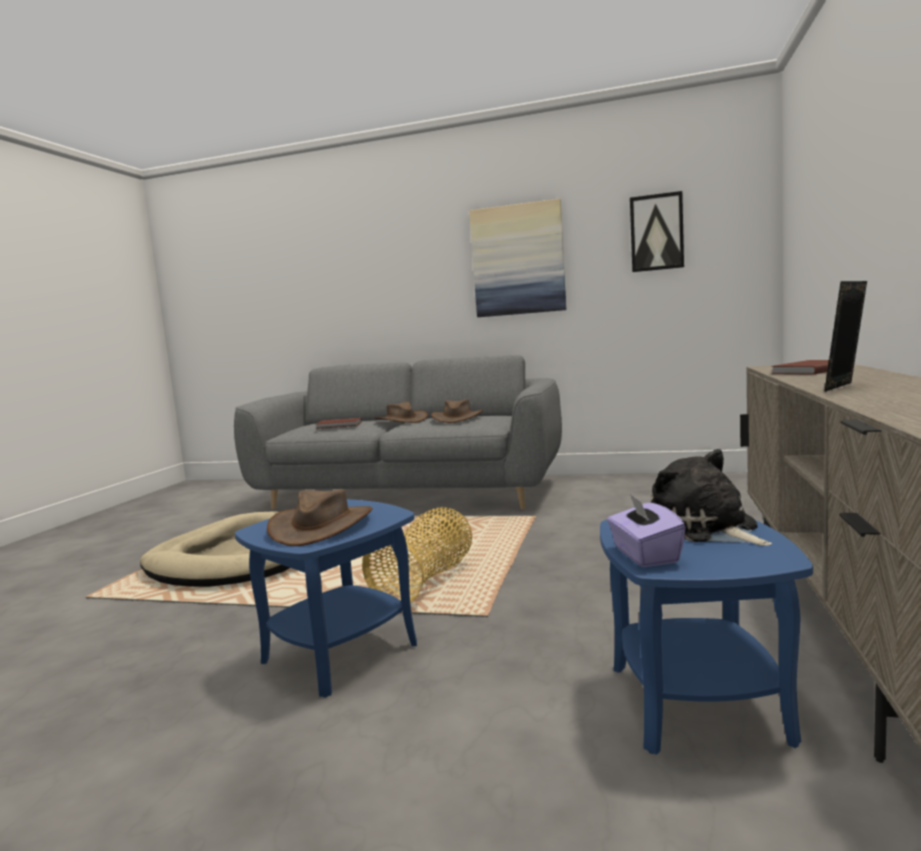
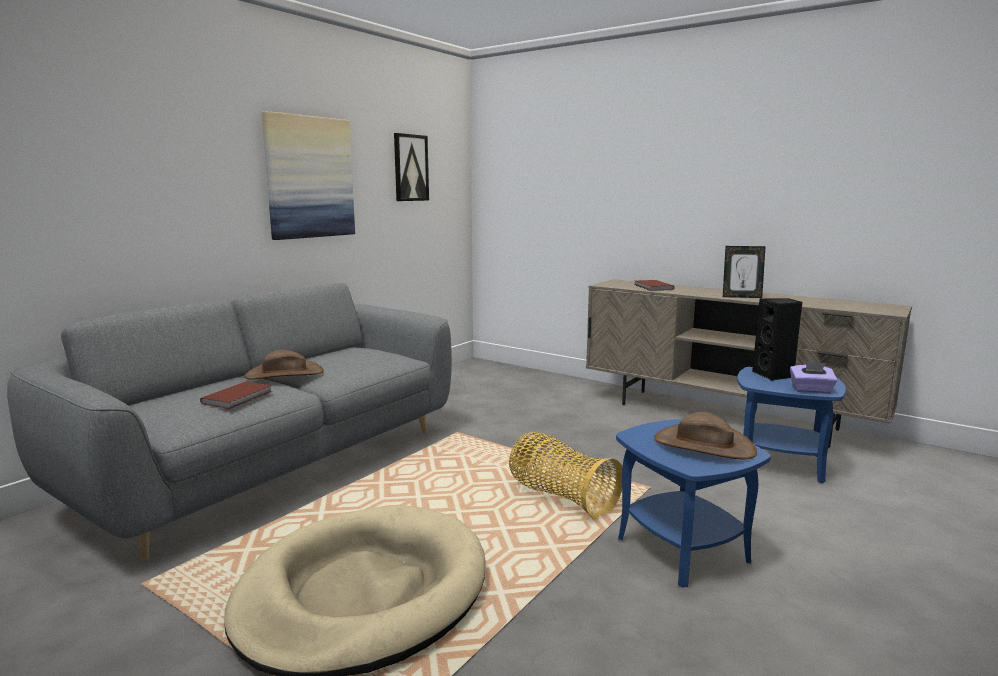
camera: 70 degrees left, 5 degrees up
brown hat [431,399,483,423] -> none
plush toy [651,449,772,546] -> black speaker [752,298,802,381]
picture frame [825,281,867,392] -> picture frame turned 60 degrees counterclockwise [723,246,766,298]

